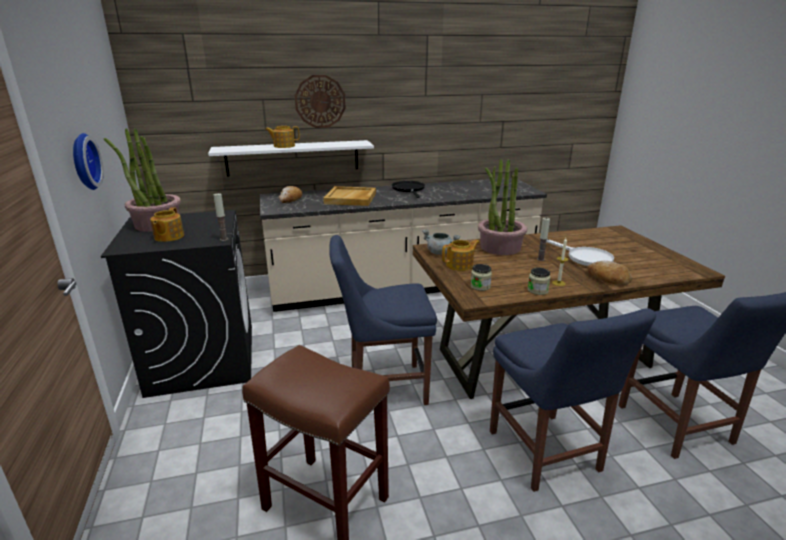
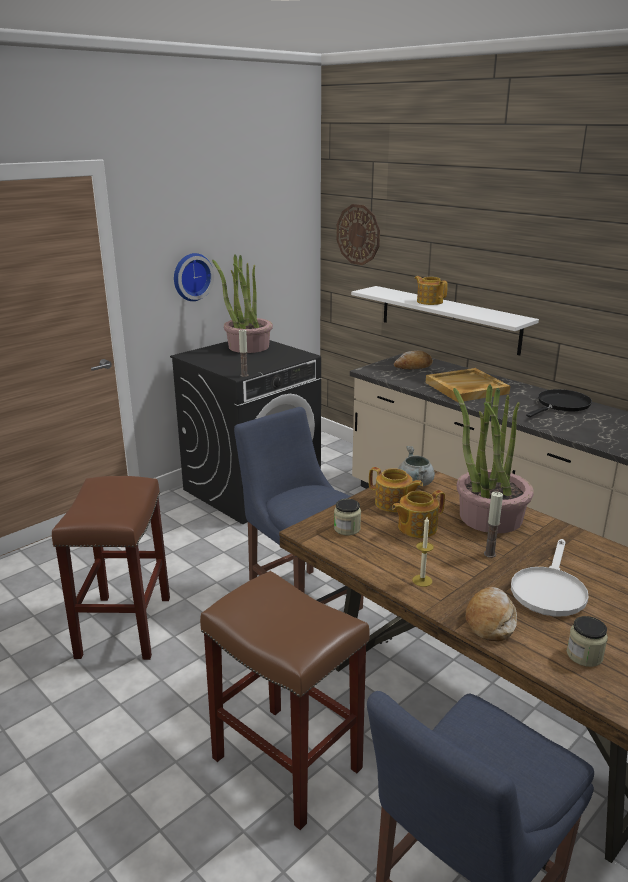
camera: 60 degrees right, 0 degrees up
teapot [150,207,184,242] -> teapot moved to [392,490,445,538]
wall clock [295,75,346,128] -> wall clock moved to [336,204,380,265]
blue chair [490,308,656,492] -> brown stool [200,571,370,830]
jar [528,268,551,295] -> jar moved to [567,616,608,667]

